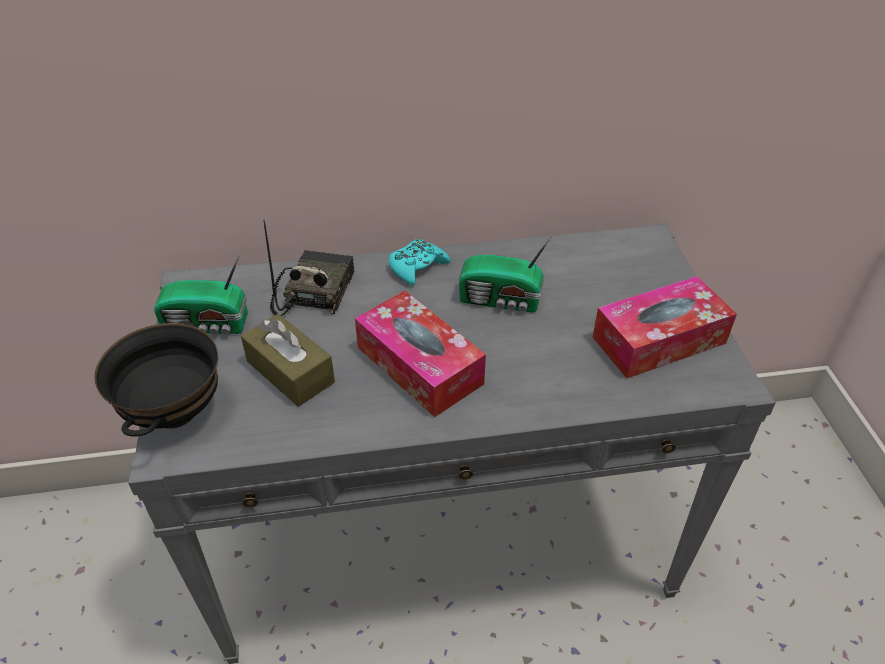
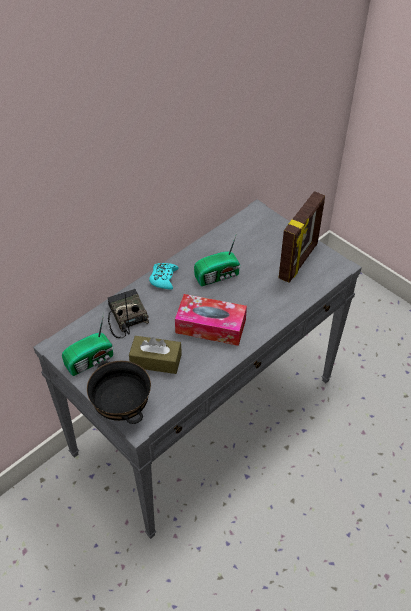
camera: 35 degrees left, 5 degrees up
tissue box [593,276,737,378] -> picture frame [279,191,325,283]

